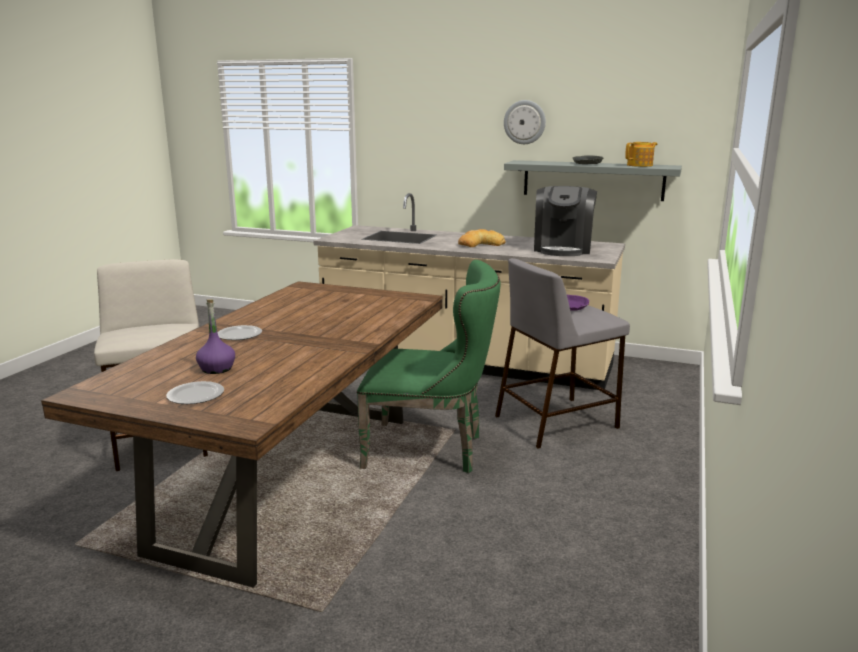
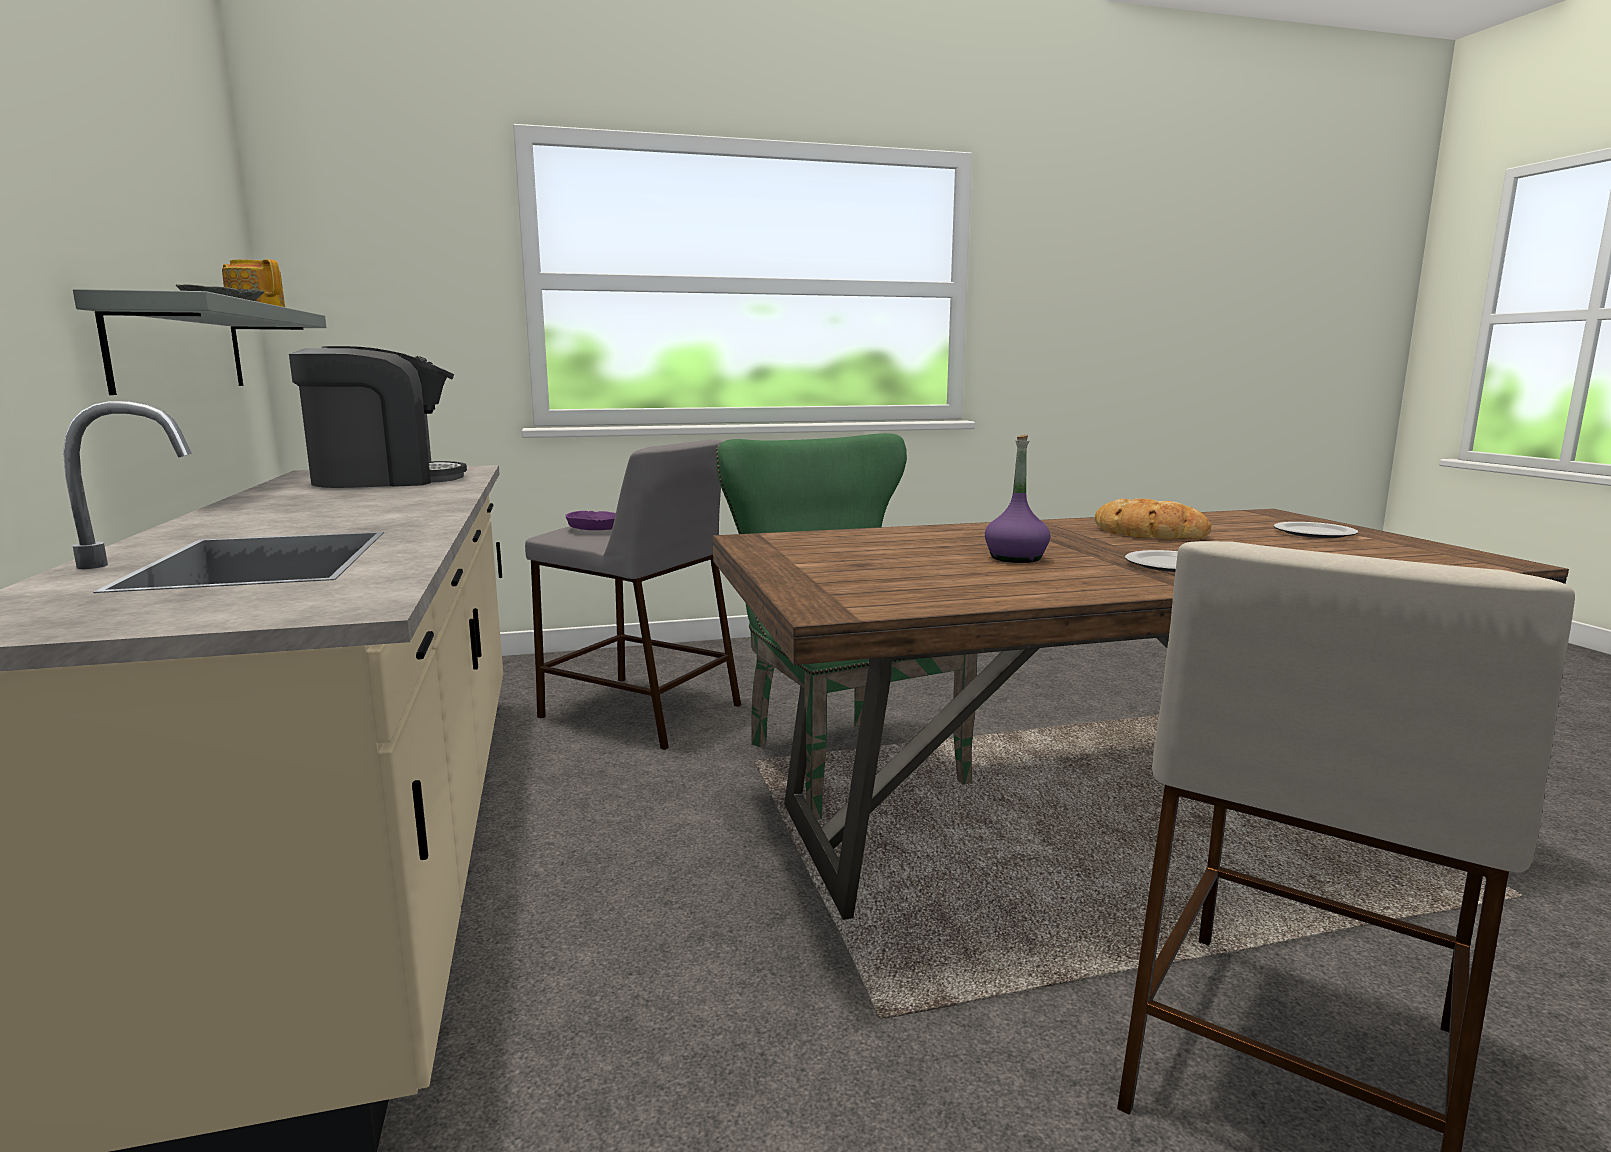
camera: 125 degrees left, 5 degrees down
purple bottle [196,299,235,374] -> purple bottle moved to [985,435,1050,563]
bread [458,229,505,247] -> bread moved to [1095,498,1211,539]
wall clock [504,100,546,144] -> none

